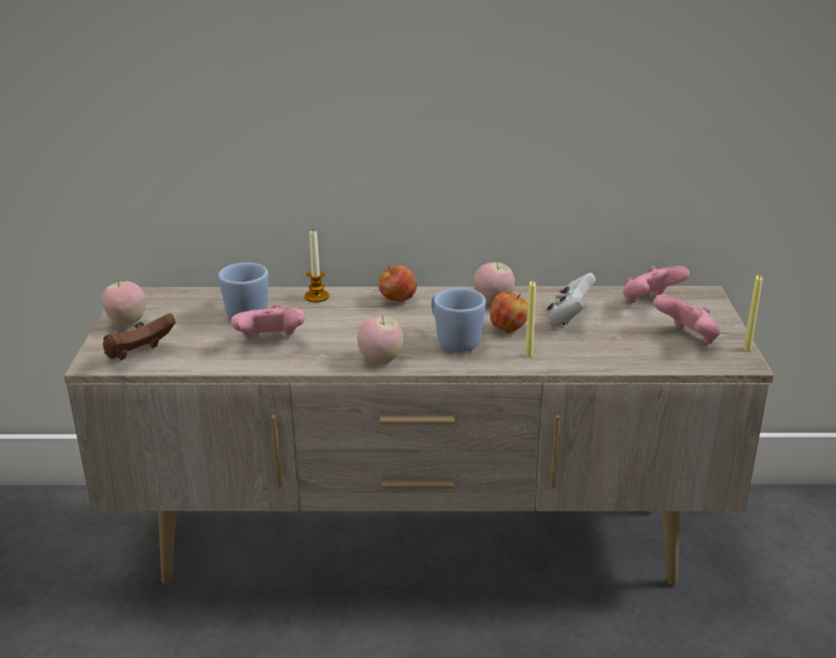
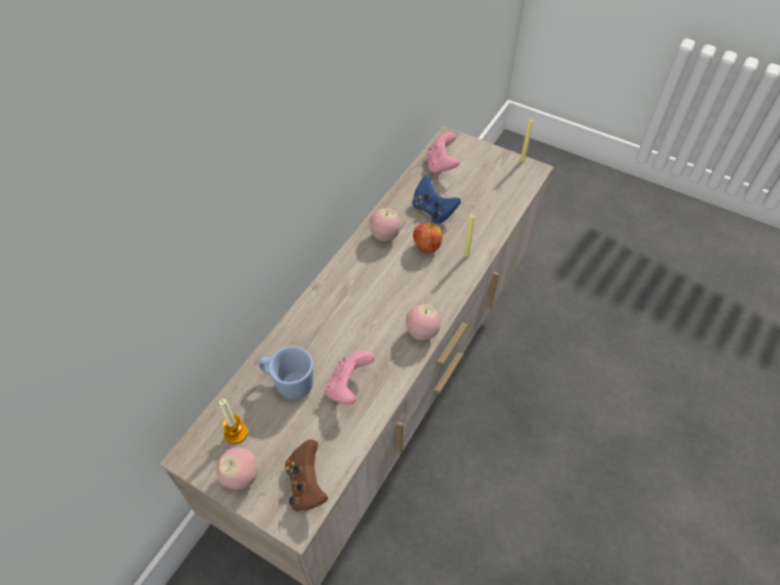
camera: 60 degrees left, 25 degrees up
candle [305,231,329,302] -> candle moved to [219,399,248,444]
apple [378,265,417,302] -> none
blue mug [431,288,486,352] -> none
white game controller [547,273,596,326] -> blue game controller [412,175,461,224]
pink game controller [653,295,721,344] -> none

